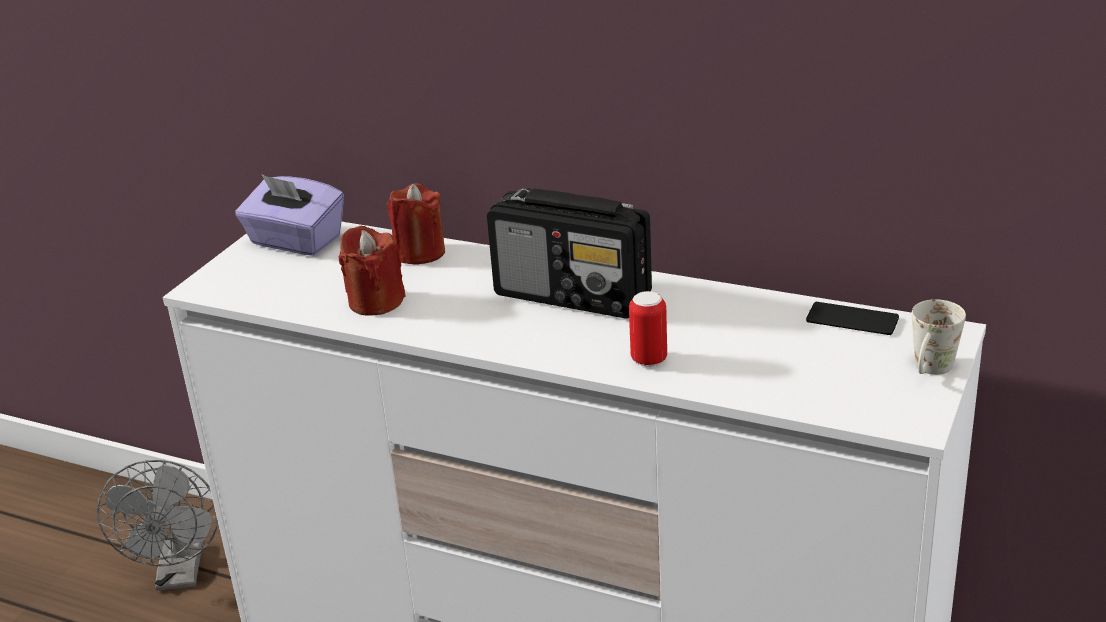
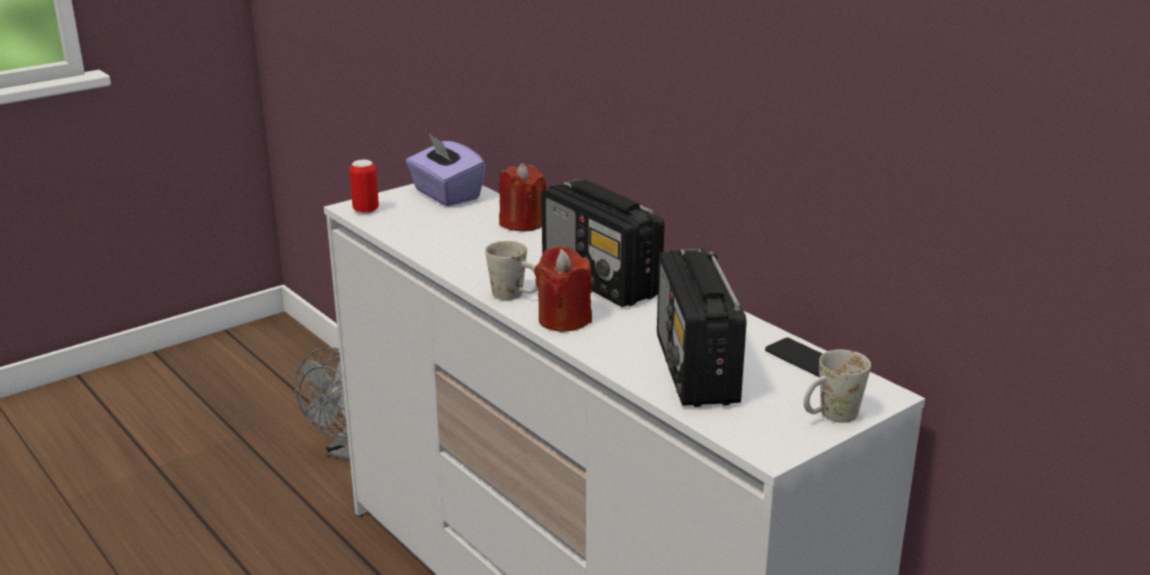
camera: 25 degrees right, 5 degrees down
red candle [339,226,406,315] -> red candle moved to [535,246,592,332]
can [629,291,667,366] -> can moved to [349,160,379,214]
none -> white mug [485,241,538,300]
none -> radio [657,249,746,407]

